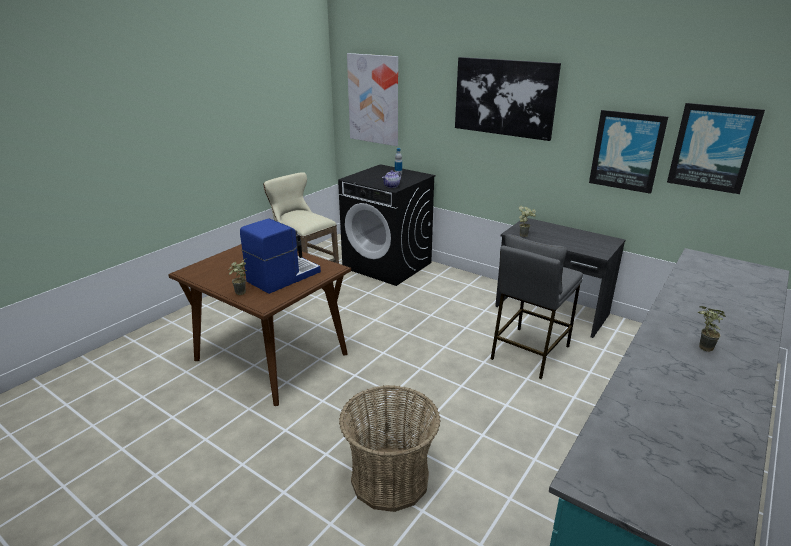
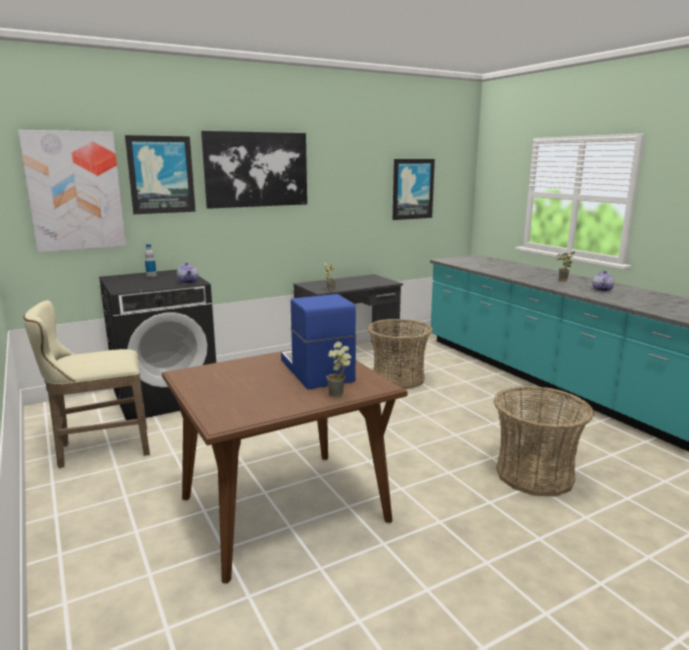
camera: 65 degrees left, 10 degrees down
grey stool [491,234,583,379] -> basket [368,319,433,389]
picture [589,110,668,194] -> picture moved to [125,135,196,214]
none -> teapot [592,271,614,292]

